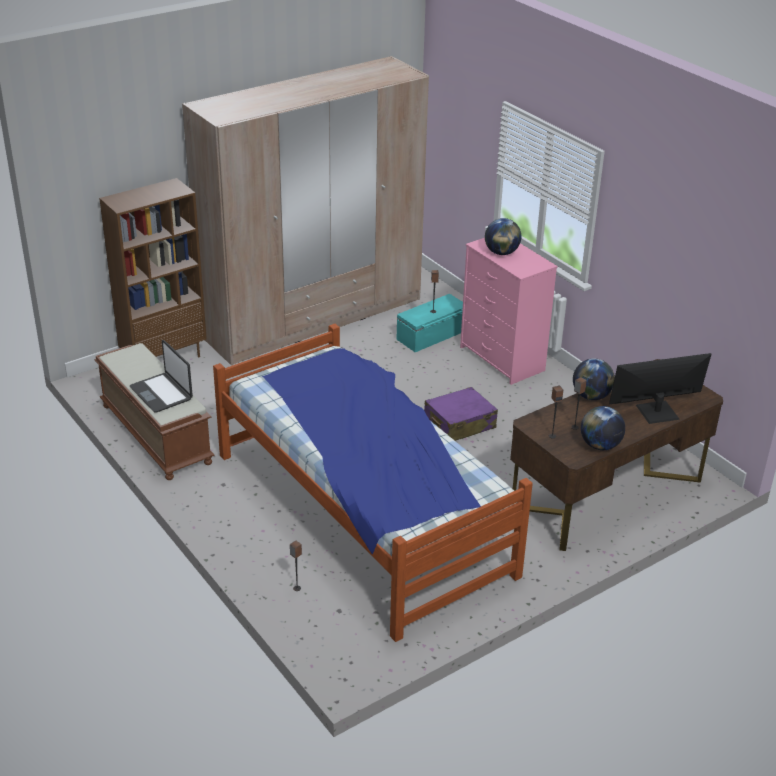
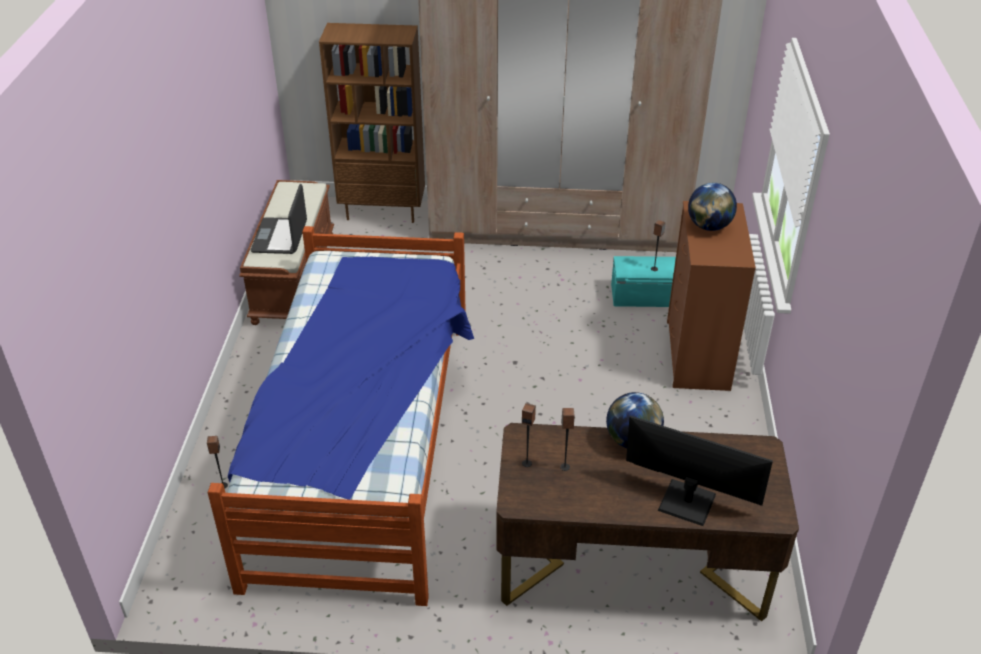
camera: 40 degrees right, 5 degrees up
purple suitcase [424,387,498,441] -> none
pink dresser [460,238,557,385] -> brown dresser [667,201,756,391]
globe [581,406,625,450] -> none

